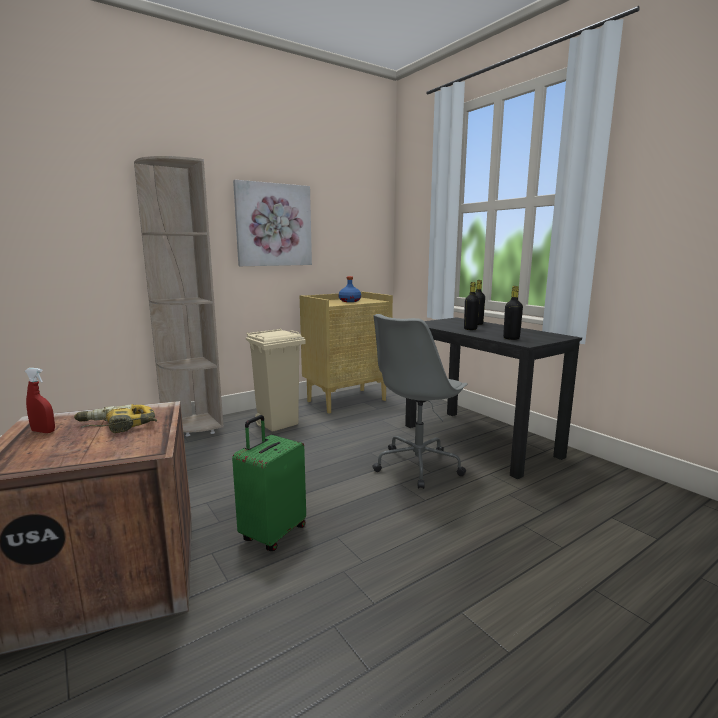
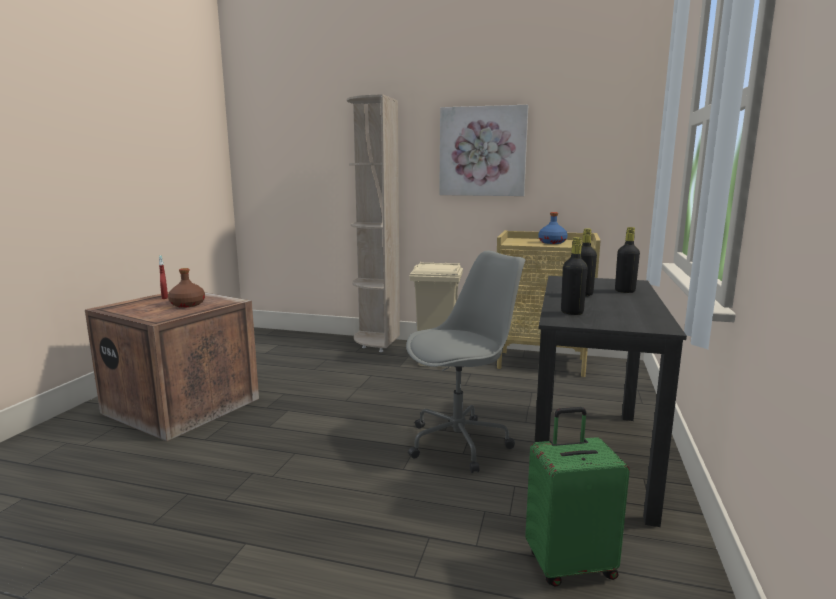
camera: 50 degrees right, 0 degrees up
power drill [74,404,157,433] -> brown bottle [168,268,205,308]
green suitcase [232,415,306,551] -> green suitcase moved to [525,407,630,587]
grey office chair [372,314,468,489] -> grey office chair turned 150 degrees clockwise [406,251,525,473]

